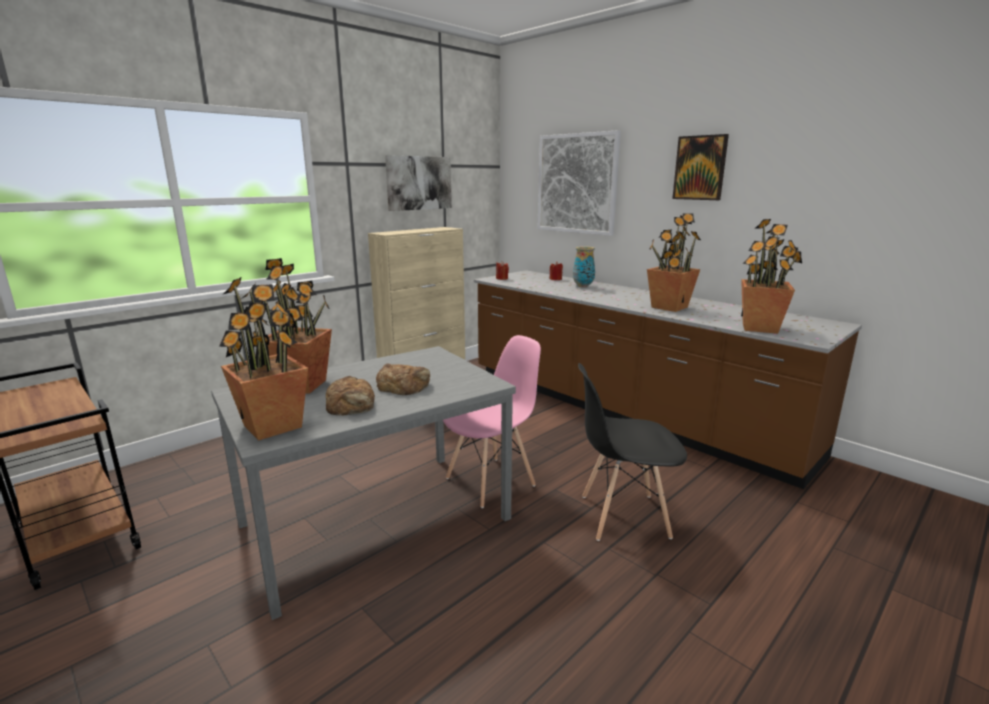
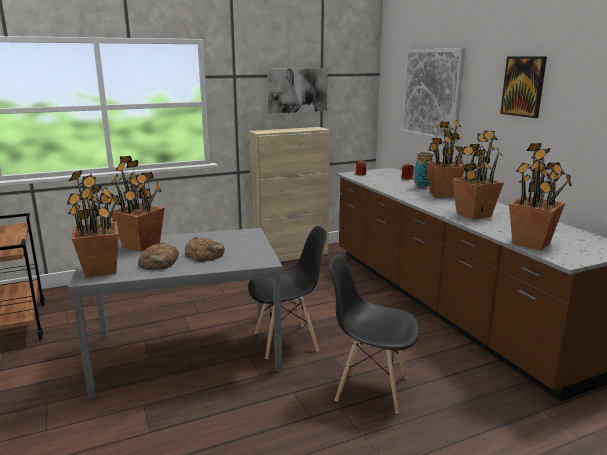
camera: 20 degrees right, 0 degrees up
pink chair [443,335,541,508] -> black chair [248,226,327,359]
none -> potted plant [427,120,465,197]

